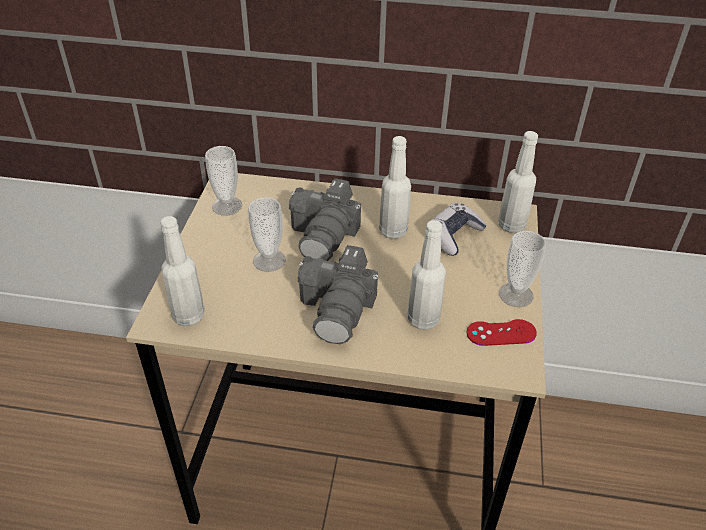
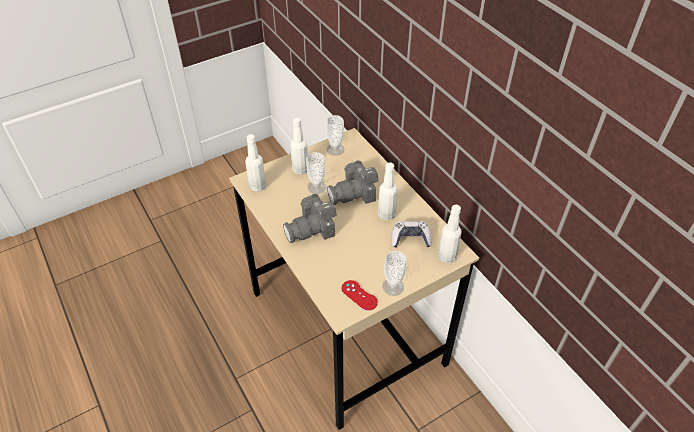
camera: 50 degrees right, 5 degrees up
white bottle [408,220,446,330] -> white bottle moved to [290,118,308,175]

